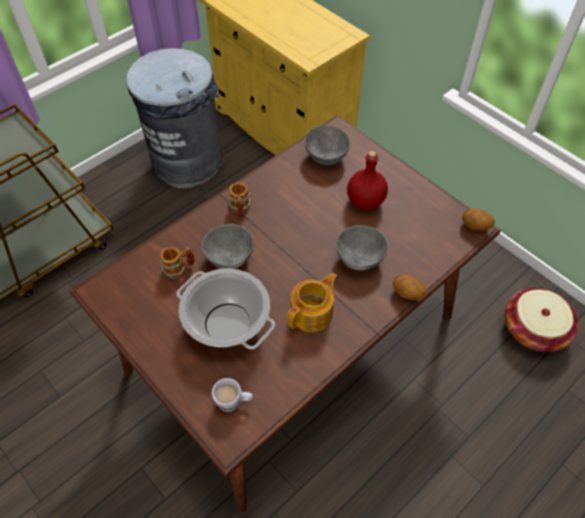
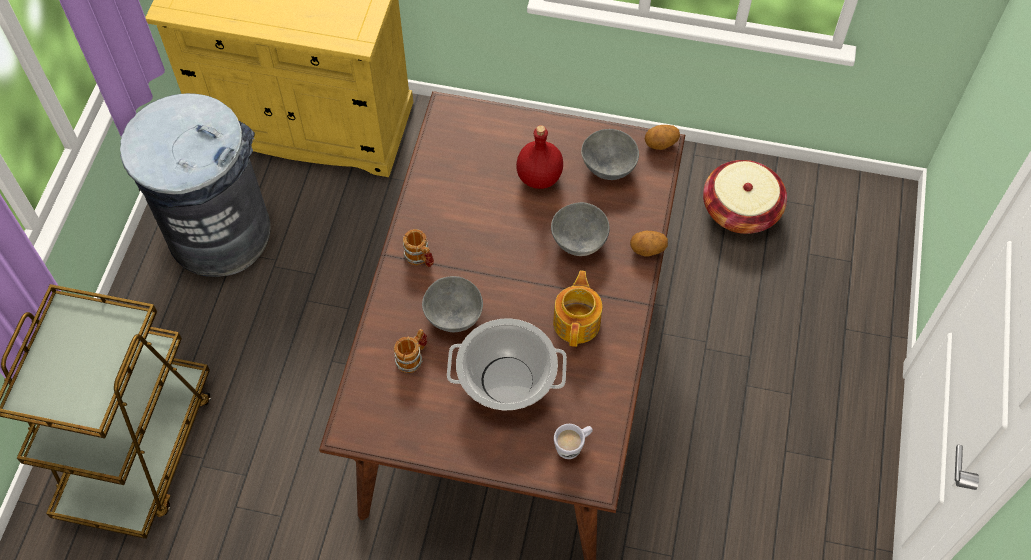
camera: 35 degrees left, 5 degrees up
grey bowl [305,126,350,165] -> grey bowl moved to [581,129,639,180]

